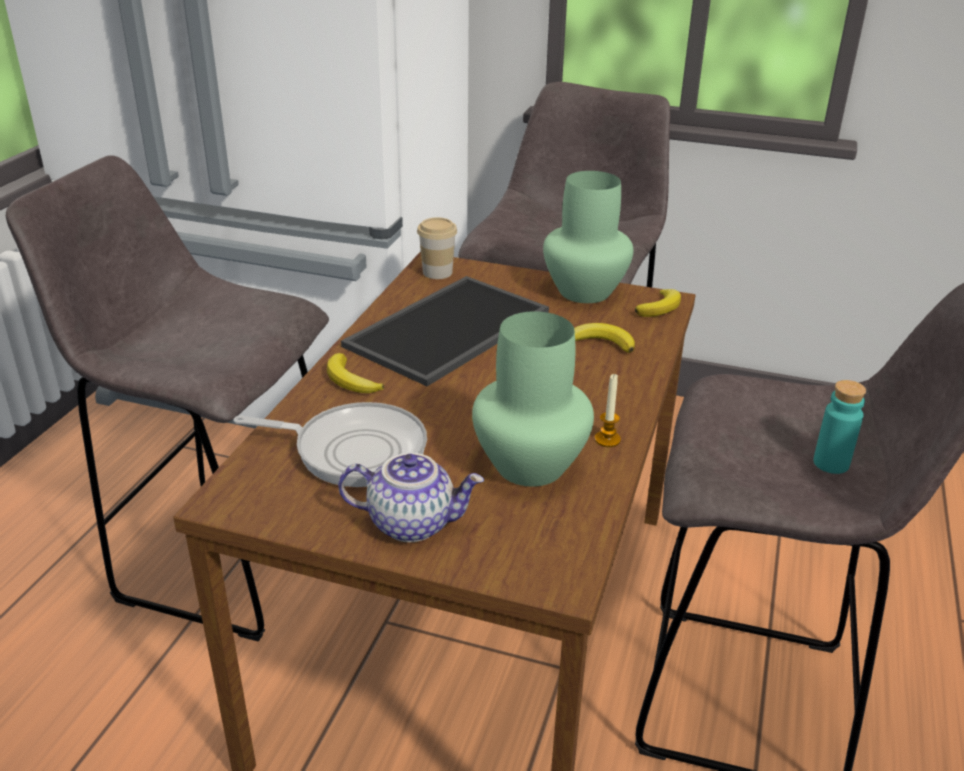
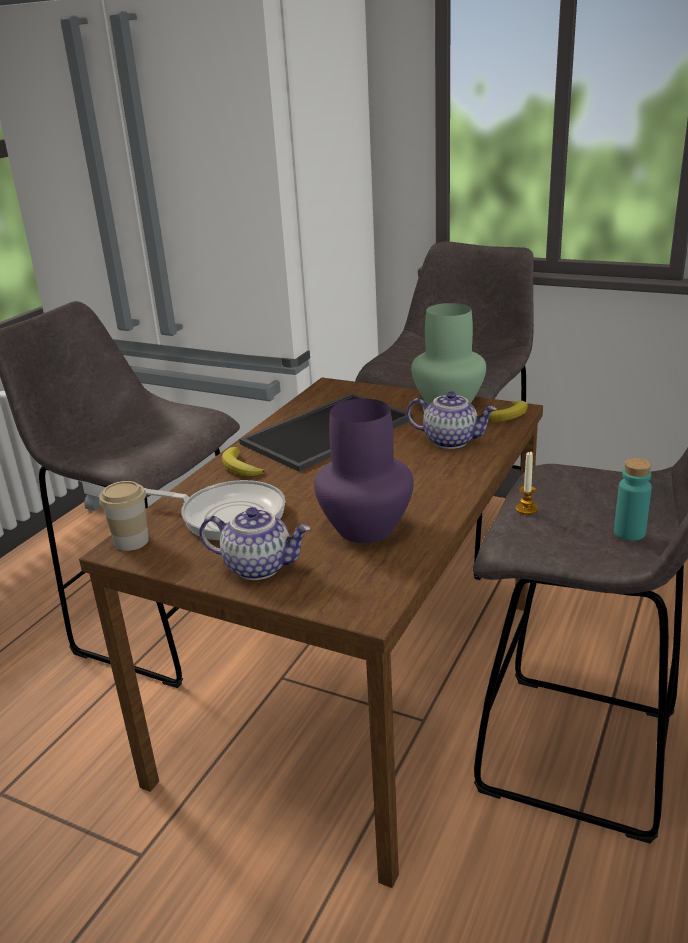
camera: 10 degrees right, 5 degrees down
cup [417,217,457,279] -> cup moved to [99,481,149,551]
green vase [472,311,594,487] -> purple vase [314,399,414,543]
banana [574,323,635,353] -> teapot [406,391,497,449]
candle [595,374,621,447] -> candle moved to [516,451,538,515]

